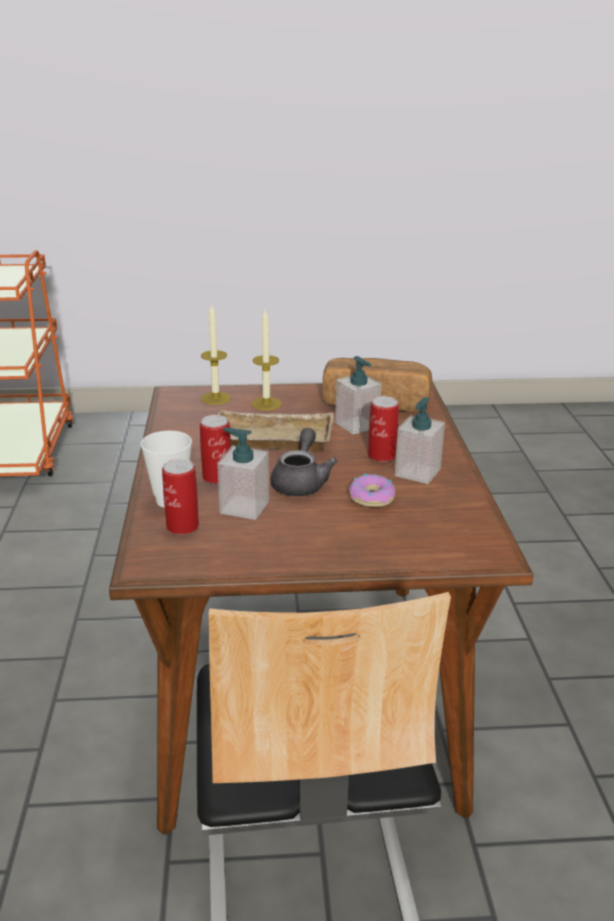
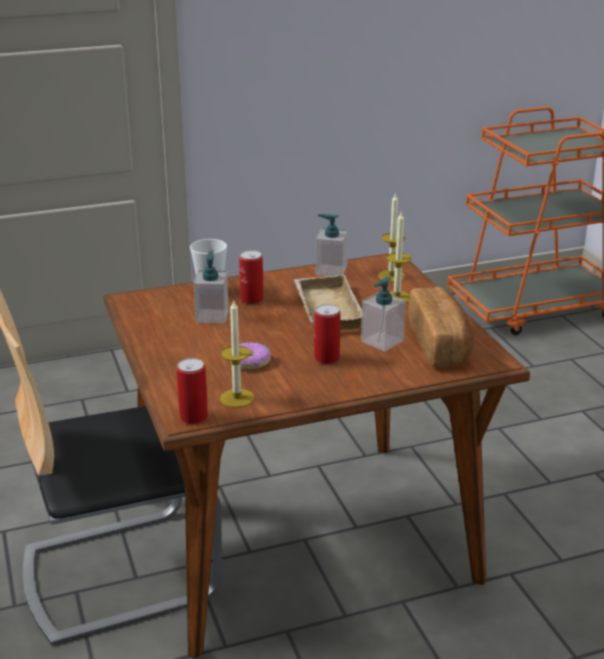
camera: 75 degrees right, 0 degrees up
can [162,459,199,535] -> can moved to [177,358,208,424]
grey teapot [270,428,338,496] -> none
soap dispenser [395,397,445,484] -> soap dispenser moved to [316,214,348,276]
none -> candle [220,299,254,408]

